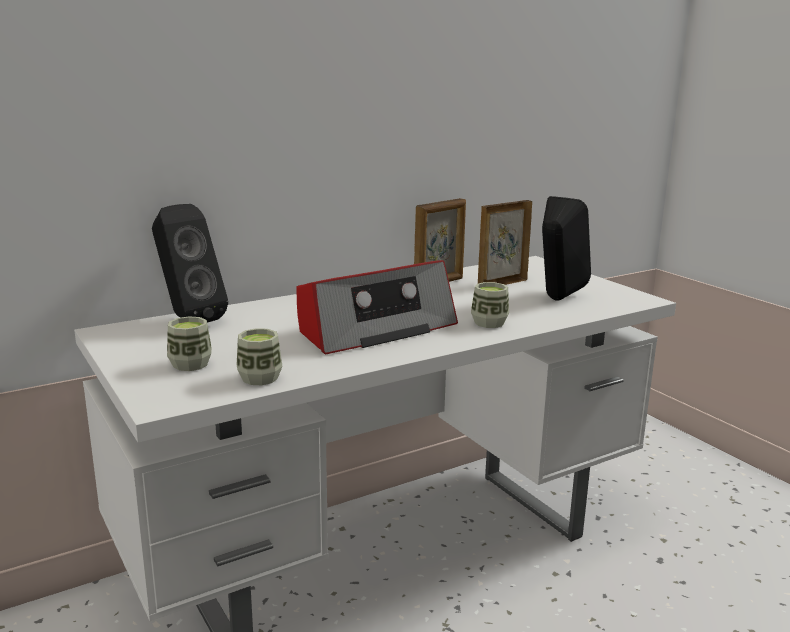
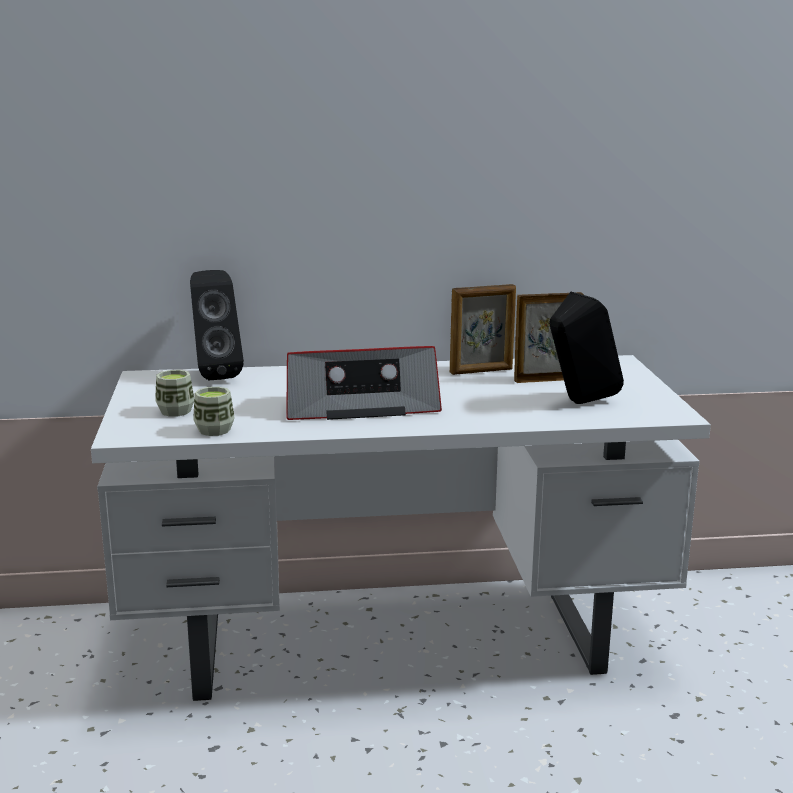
camera: 25 degrees right, 0 degrees up
cup [471,282,509,328] -> none

